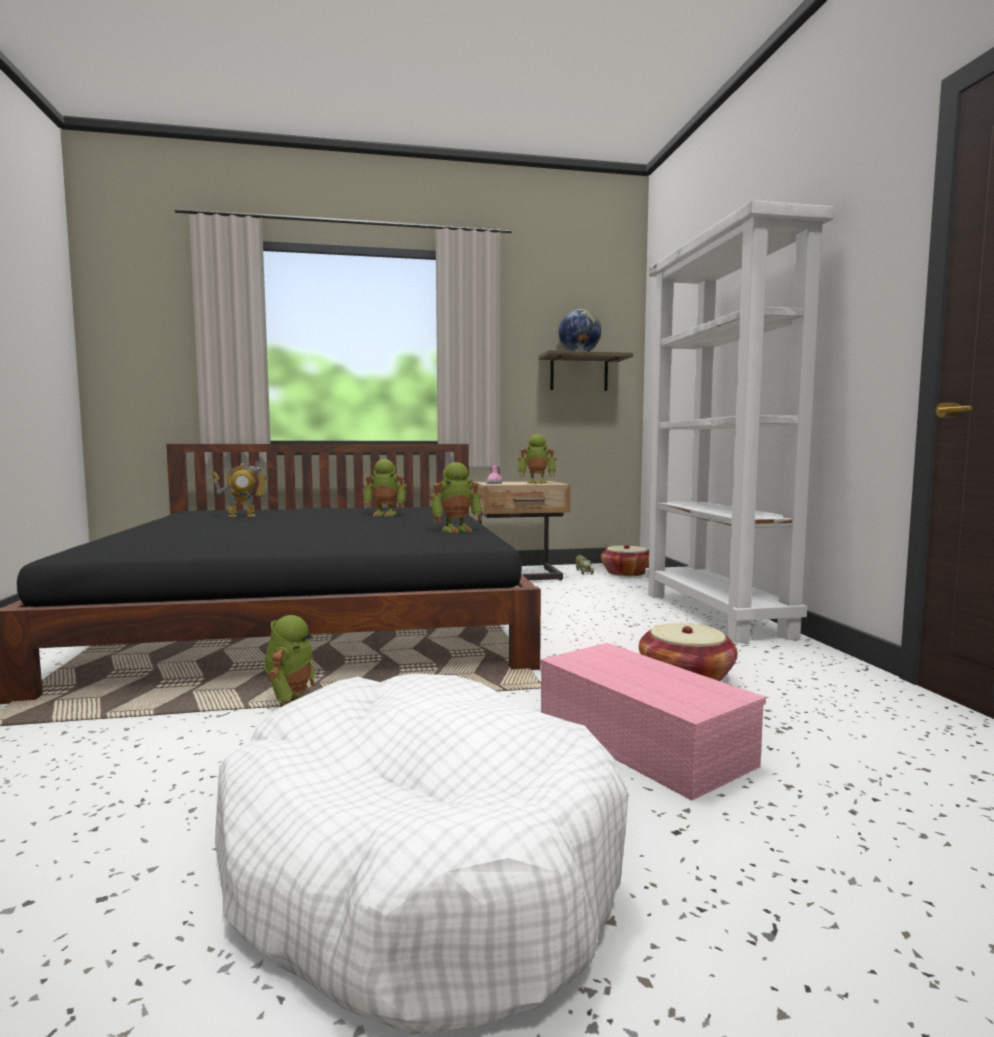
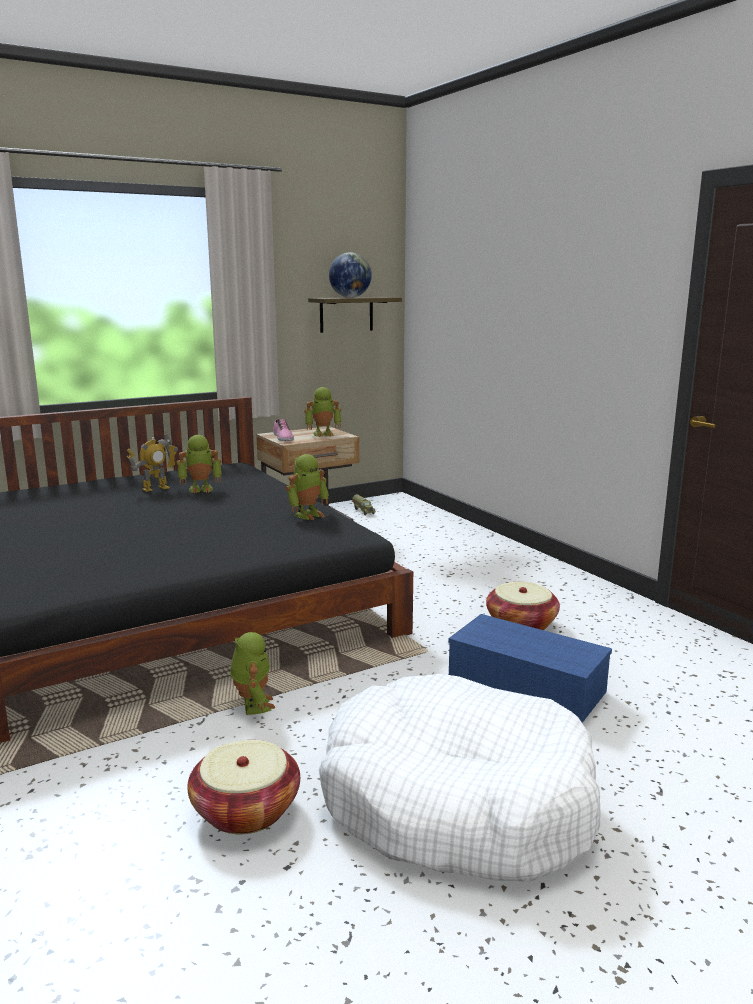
camera: 20 degrees left, 10 degrees up
toy robot [212,460,268,517] -> toy robot moved to [127,432,178,492]
pink storage box [540,643,766,801] -> blue storage box [448,614,612,723]
basket [601,545,649,577] -> basket moved to [187,740,300,834]
white bookcase [645,200,834,643] -> none

